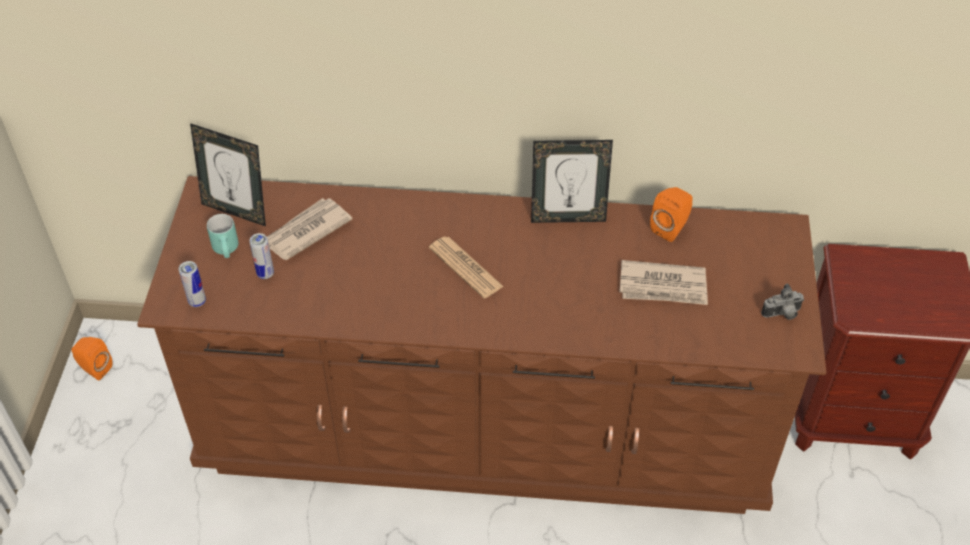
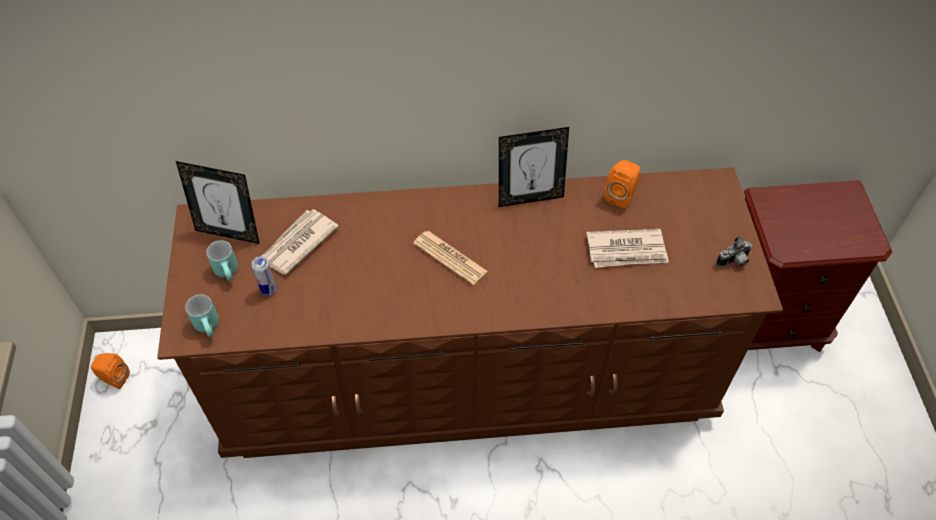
camera: 10 degrees left, 5 degrees up
can [179,261,206,307] -> turquoise mug [185,294,219,337]

